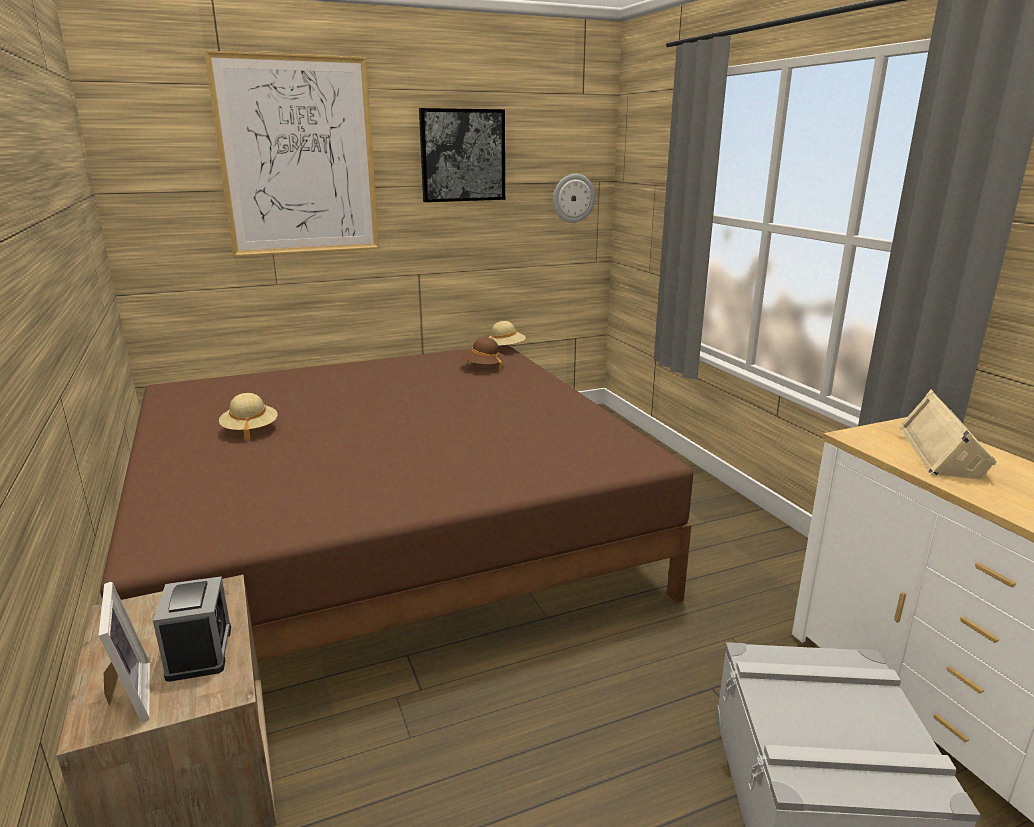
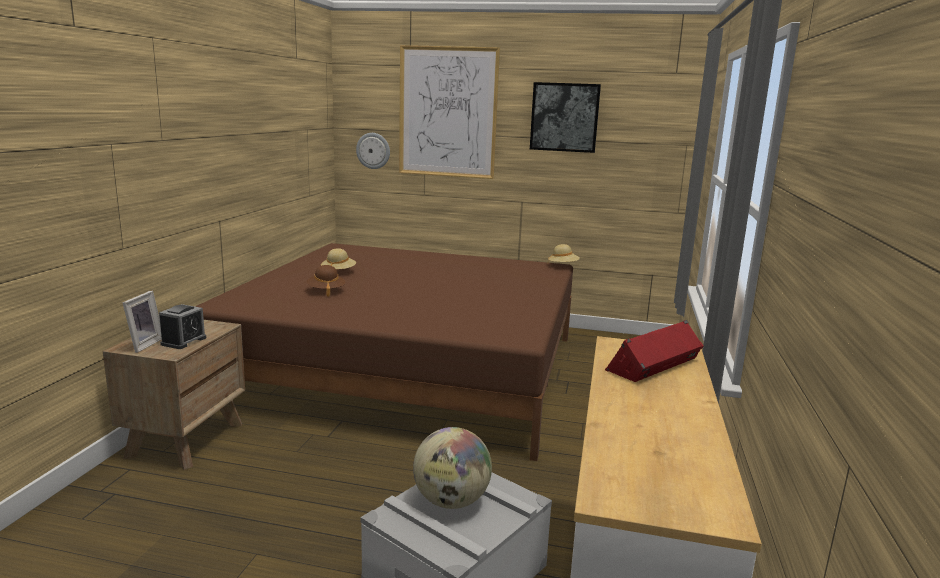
camera: 35 degrees right, 5 degrees down
brown hat [461,337,506,371] -> brown hat moved to [307,265,346,297]
wall clock [553,174,595,223] -> wall clock moved to [356,133,390,169]
beige speaker [899,390,997,480] -> red speaker [605,320,704,382]
none -> globe [413,427,492,509]

